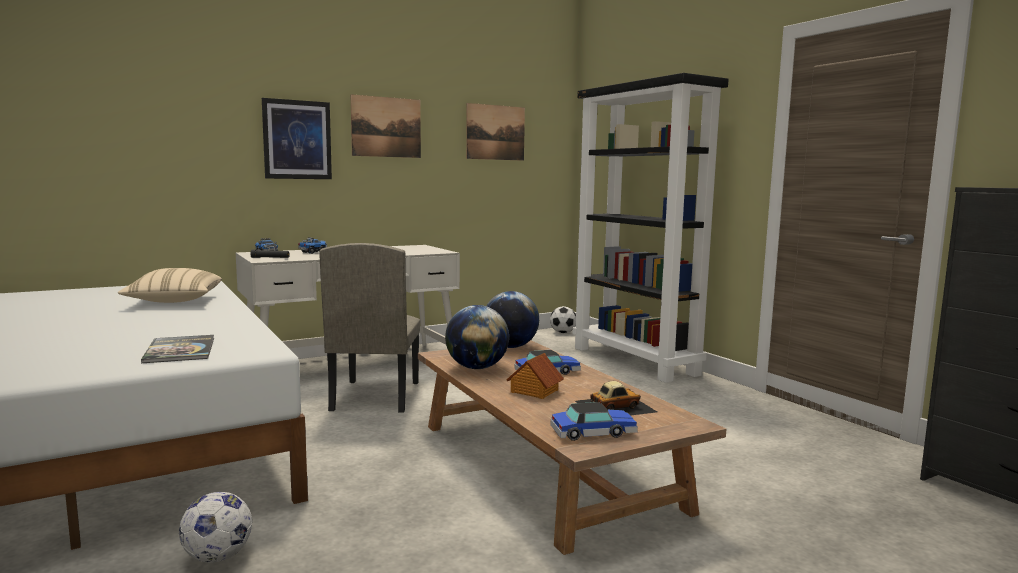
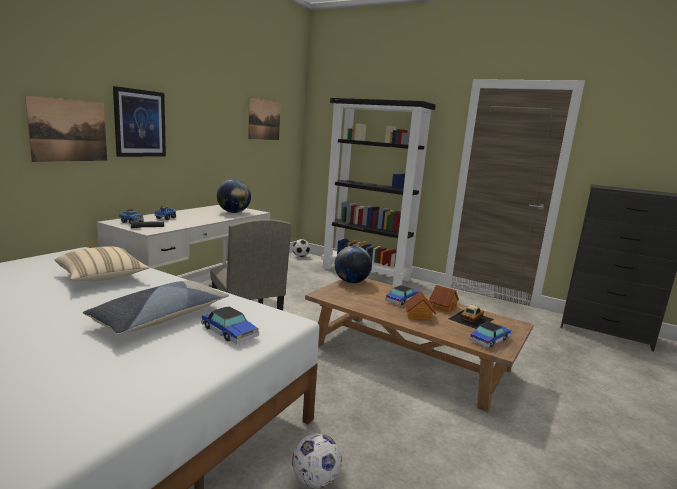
camera: 30 degrees left, 5 degrees up
book [141,335,214,363] -> toy car [201,306,259,344]
picture [350,94,421,158] -> picture moved to [25,95,107,162]
globe [445,305,509,369] -> globe moved to [217,179,251,213]
none -> pillow [83,281,229,334]
none -> toy house [429,285,459,313]

